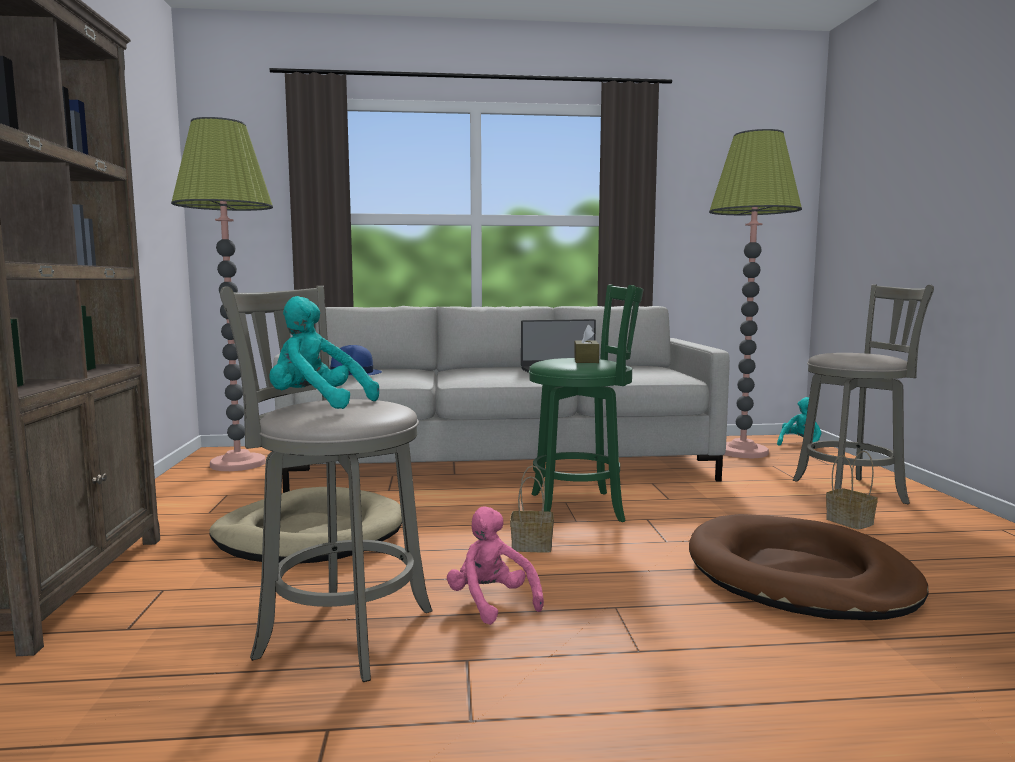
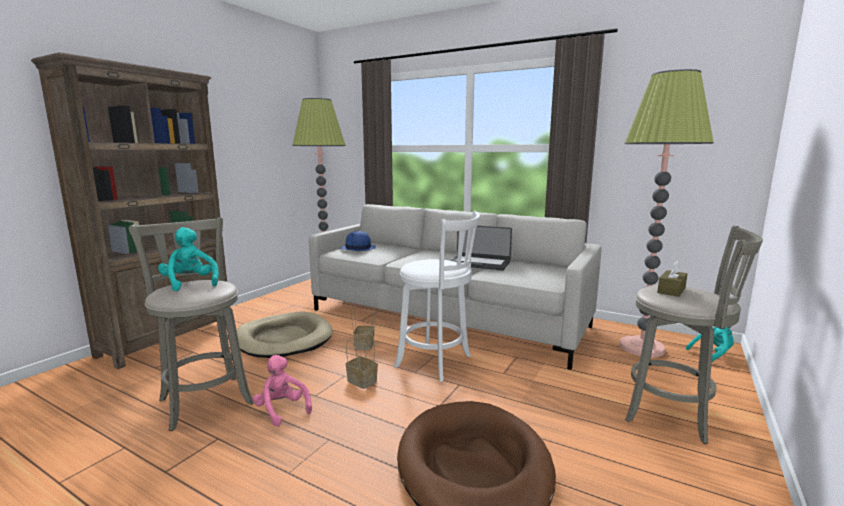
camera: 35 degrees right, 5 degrees up
pink plush toy [447,506,544,625] -> pink plush toy turned 45 degrees counterclockwise [253,355,312,427]
green stool [528,285,644,522] -> white stool [394,211,480,382]
brown tissue box [574,324,599,363] -> brown tissue box moved to [657,261,687,297]
basket [826,451,878,530] -> basket moved to [351,306,375,350]

